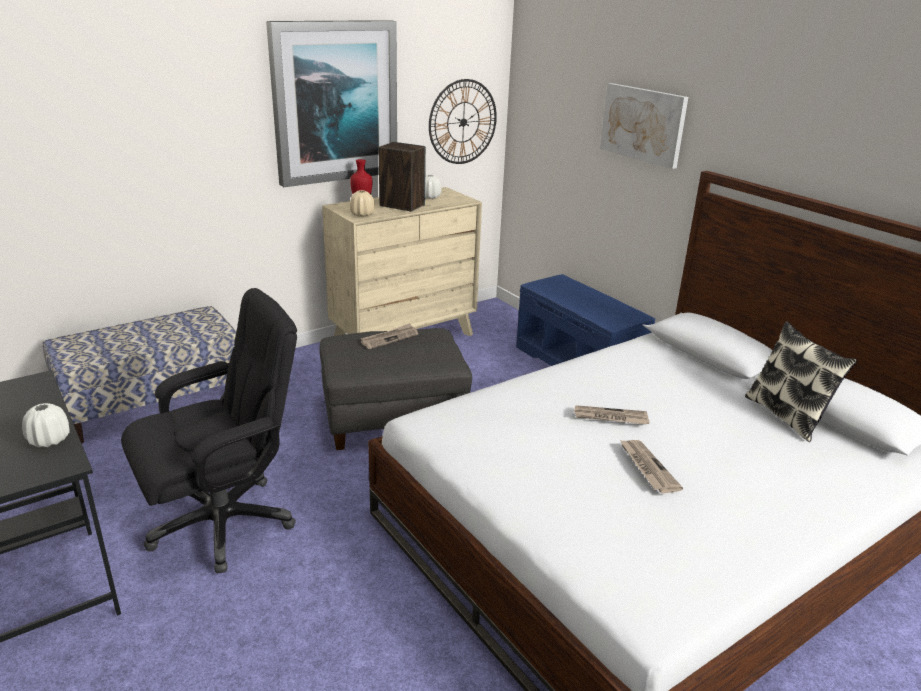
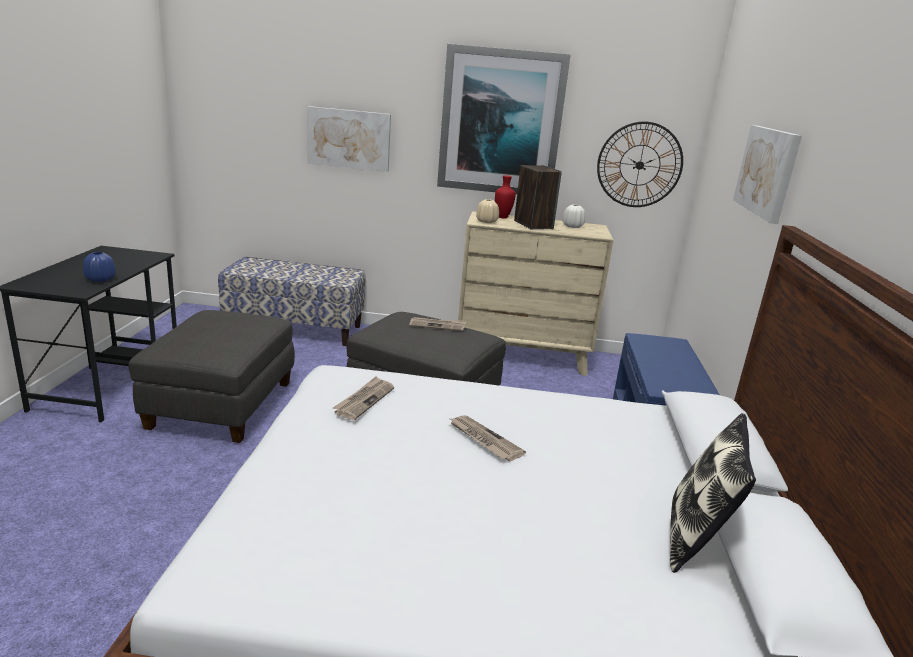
camera: 40 degrees right, 5 degrees down
white vase [22,403,70,447] -> blue vase [83,252,116,282]
black office chair [121,288,297,574] -> grey ottoman [129,310,295,443]
newspaper [620,440,683,493] -> newspaper moved to [333,376,394,420]
none -> picture [308,106,391,172]

